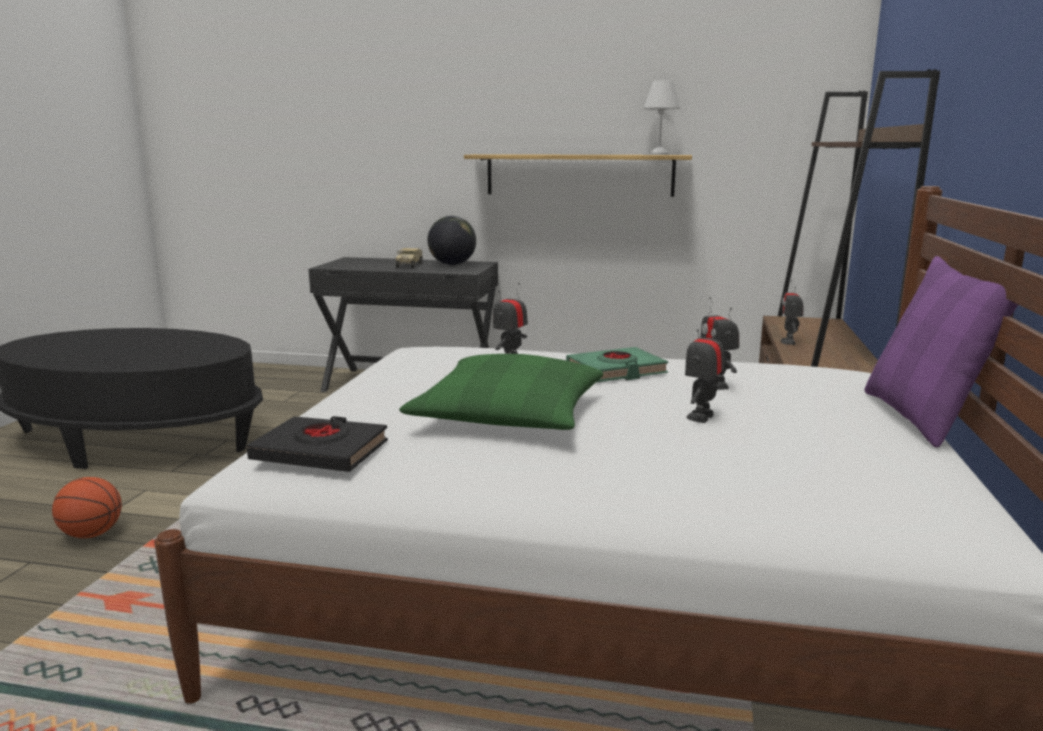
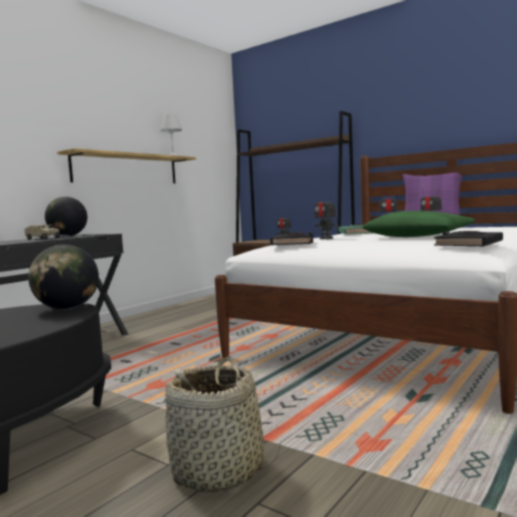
camera: 65 degrees left, 10 degrees down
basketball [52,477,122,538] -> basket [165,357,281,493]
none -> globe [28,244,99,310]
none -> black book [270,232,313,245]

